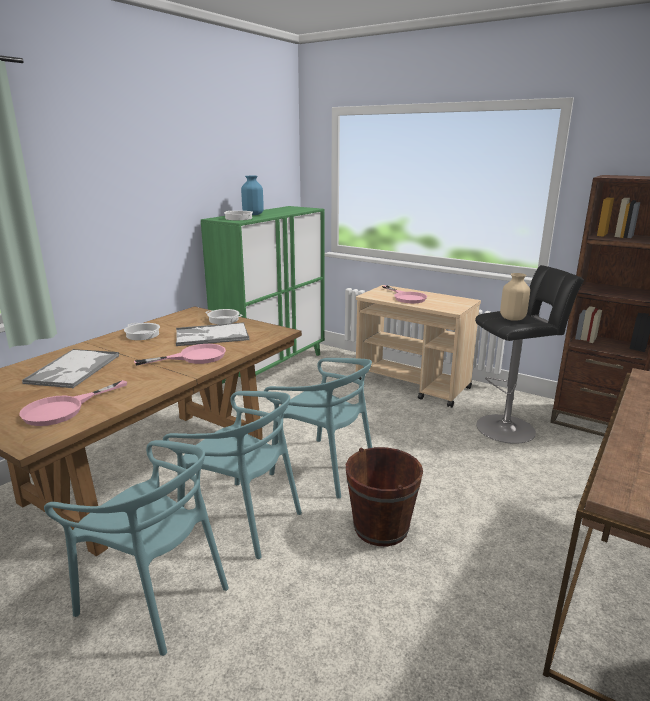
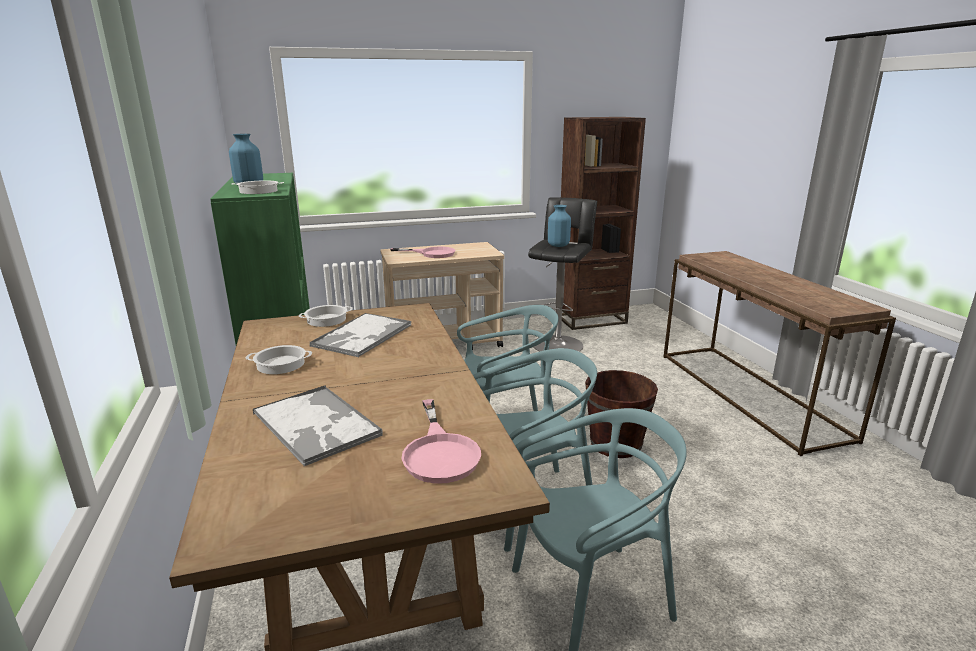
camera: 50 degrees left, 0 degrees up
pink frying pan [134,344,226,366] -> none
beige vase [500,273,530,321] -> blue vase [548,205,571,247]

